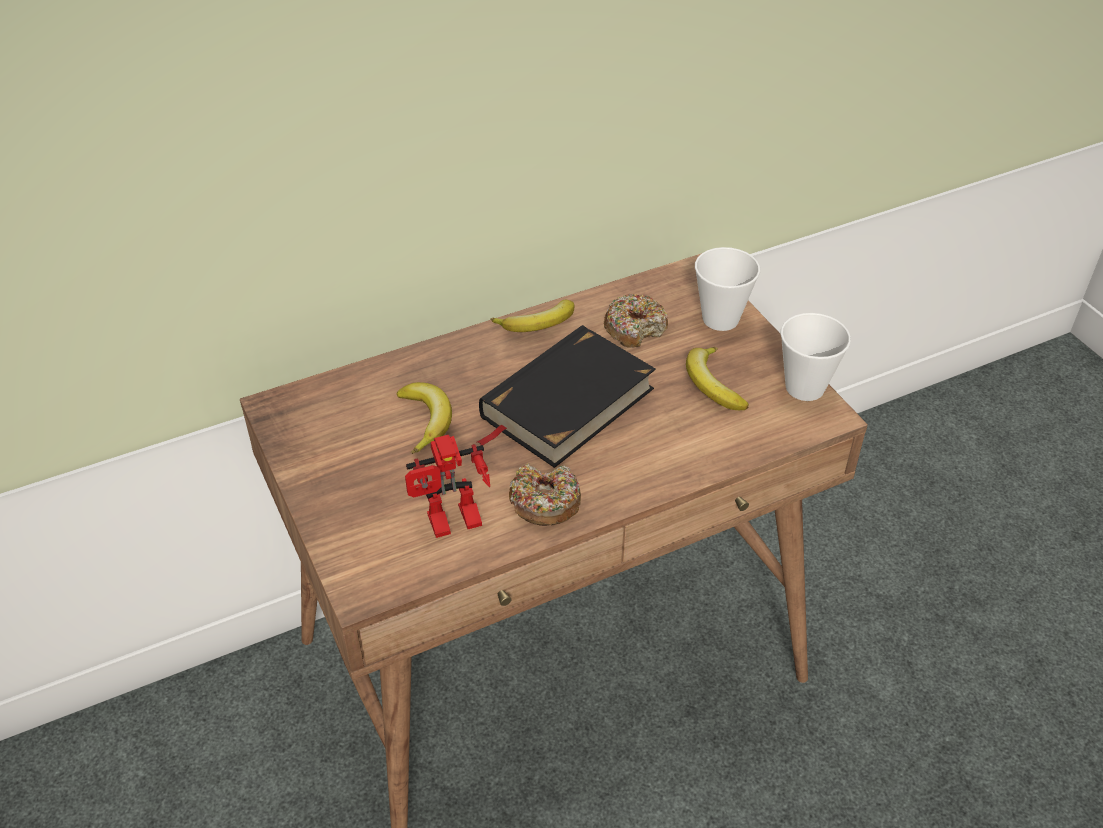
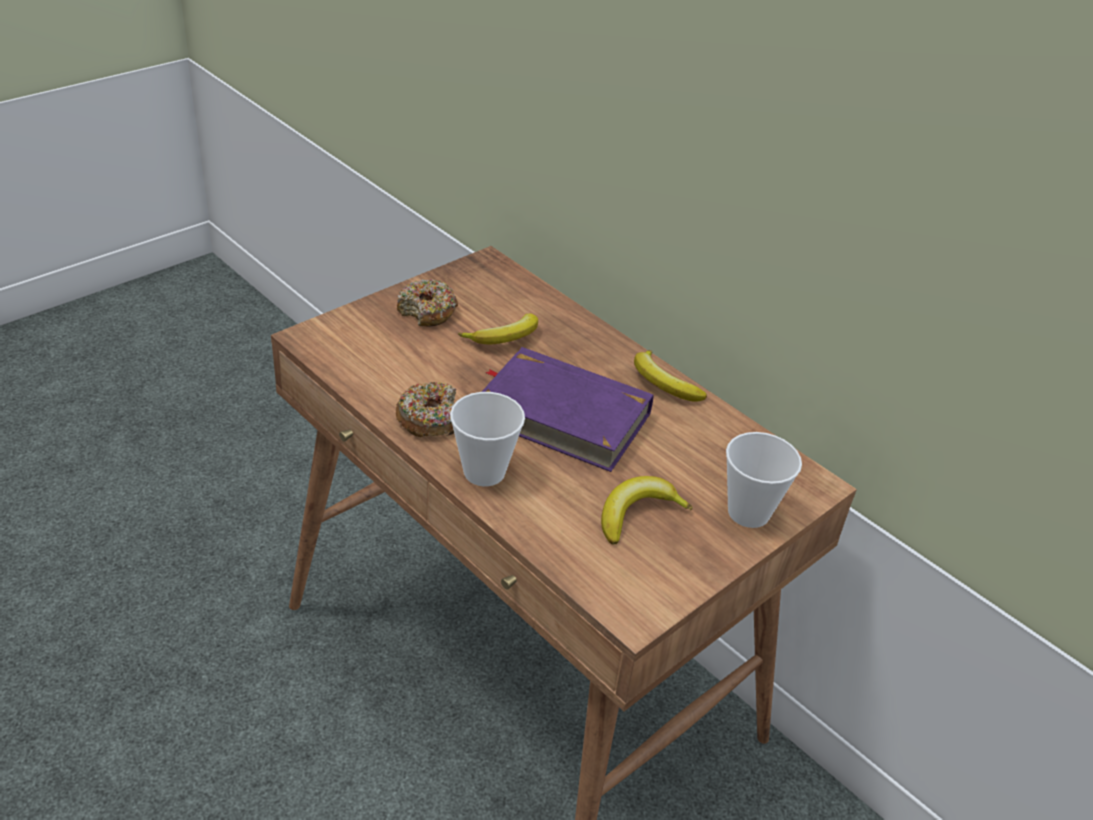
camera: 70 degrees right, 5 degrees down
toy robot [405,435,490,538] -> none
black book [477,325,656,468] -> purple book [482,347,654,472]
donut [604,294,668,348] -> donut moved to [397,279,458,327]
cup [781,313,851,401] -> cup moved to [450,392,525,486]

